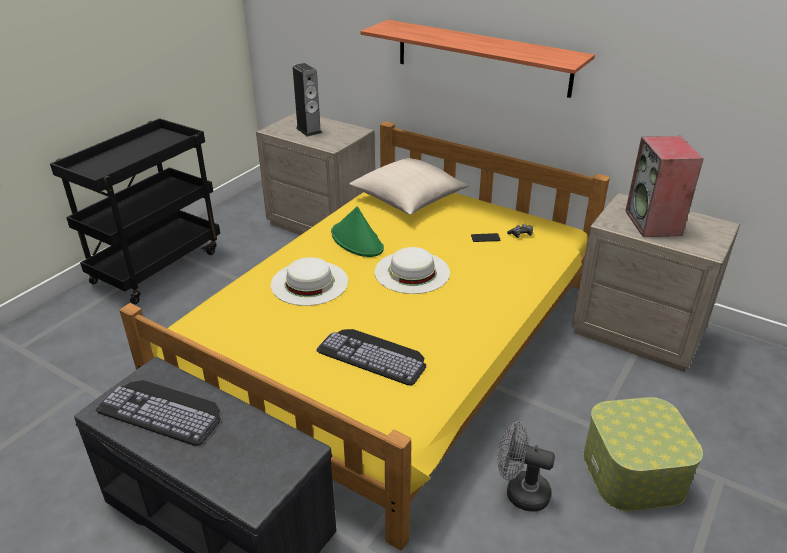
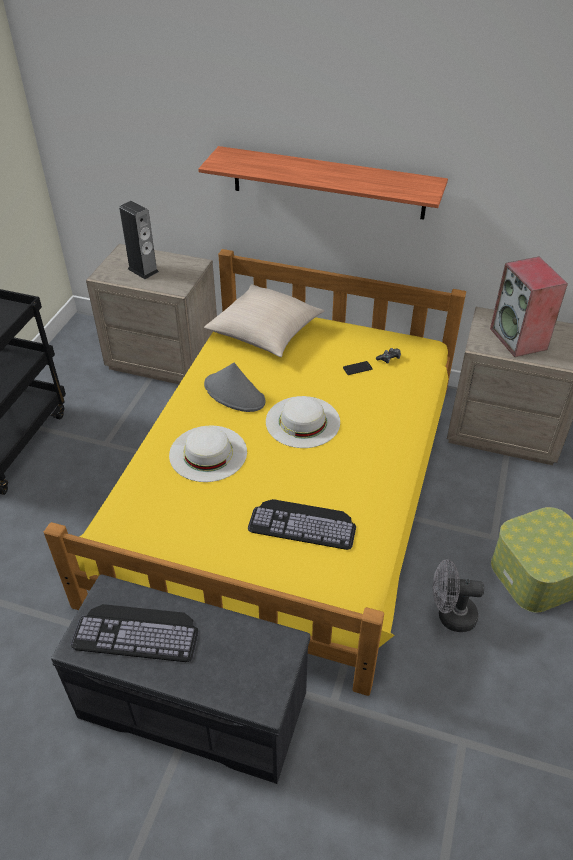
camera: 15 degrees left, 10 degrees up
green hat [331,206,384,257] -> grey hat [204,363,265,412]

